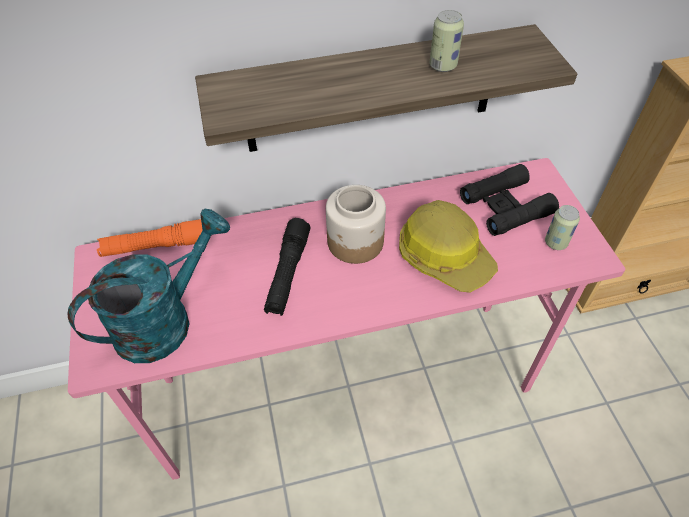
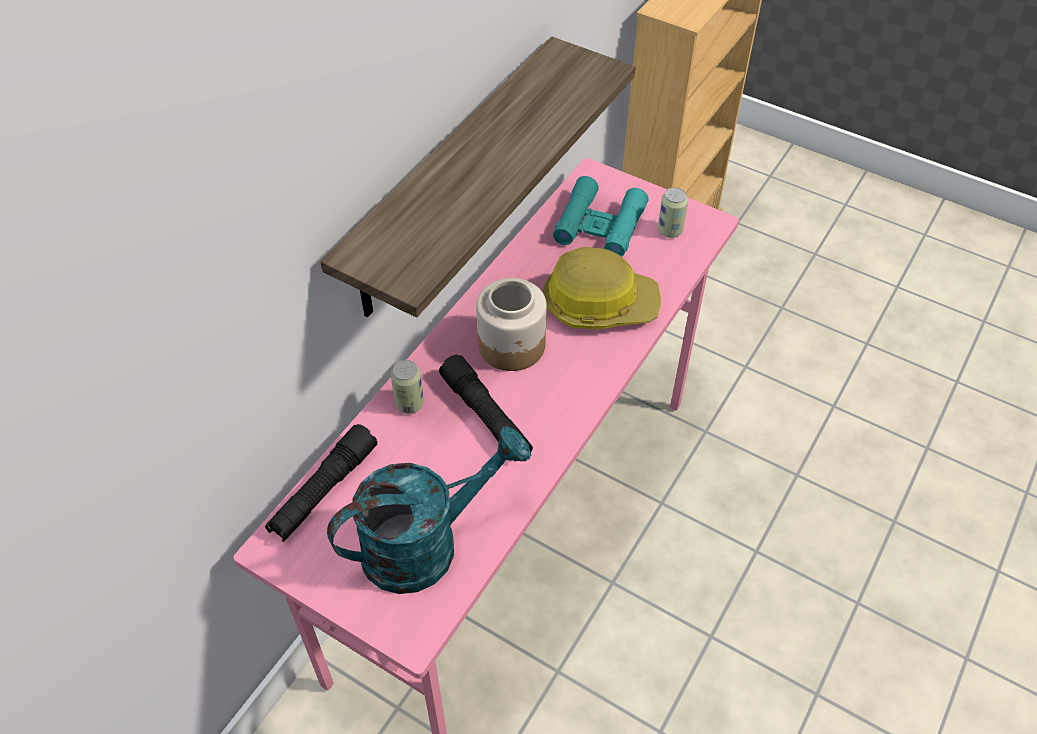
camera: 45 degrees left, 0 degrees up
turquoise watering can [68,209,230,363] -> turquoise watering can turned 60 degrees clockwise [327,427,531,594]
orange flashlight [97,219,203,257] -> black flashlight [265,424,377,542]
can [429,10,464,72] -> can moved to [391,360,424,414]
black binoculars [460,164,559,236] -> turquoise binoculars [553,176,648,257]

